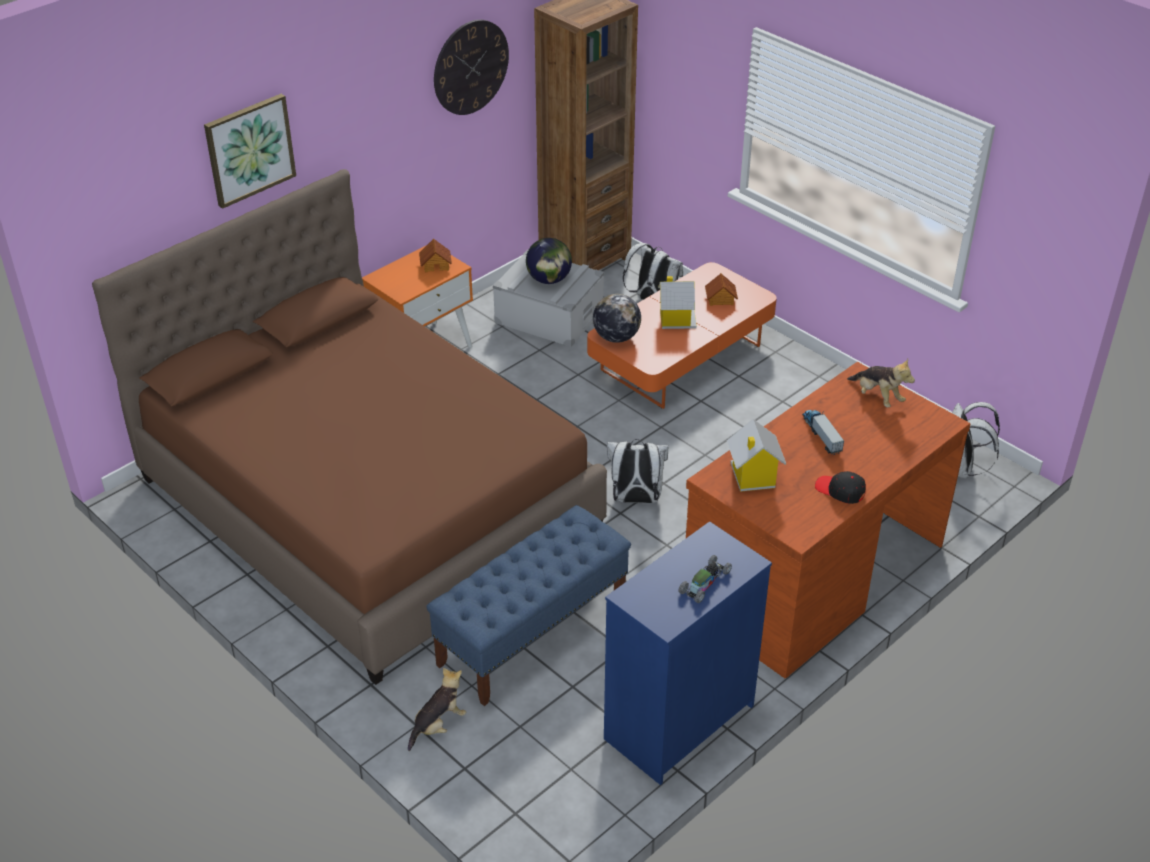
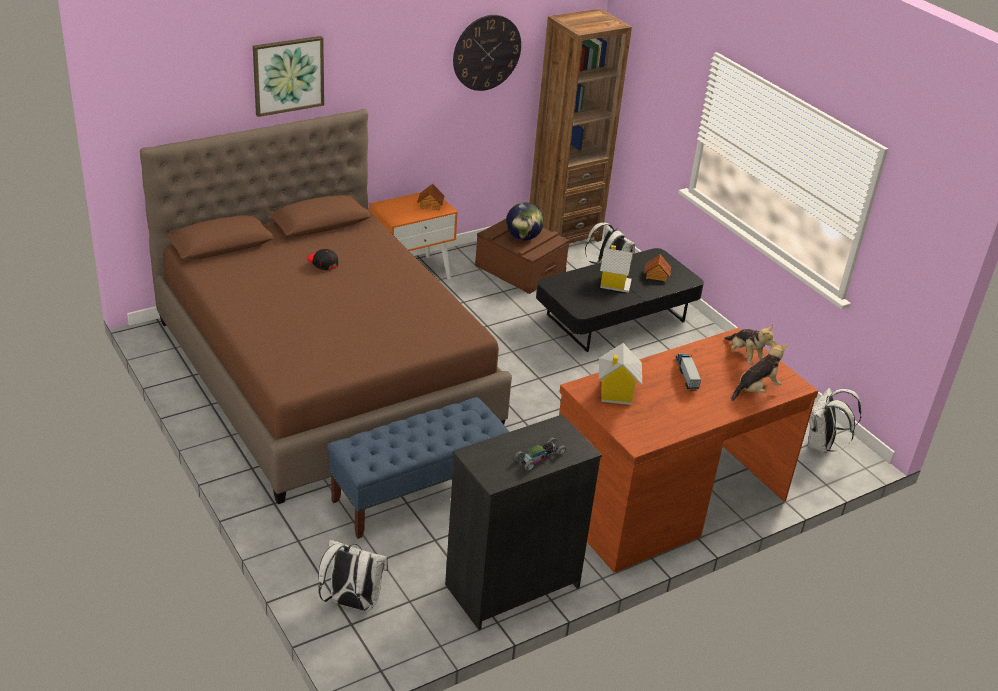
camera: 10 degrees right, 5 degrees down
plush toy [408,668,466,751] -> plush toy moved to [731,340,788,401]
grey storage box [493,250,604,347] -> brown storage box [475,219,570,294]
orange coffee table [587,262,777,409] -> black coffee table [536,248,704,352]
globe [593,294,641,343] -> none
blue dresser [604,521,772,785] -> black dresser [445,414,602,630]
white backpack [607,439,668,503] -> white backpack moved to [318,540,388,611]
black cap [815,471,866,504] -> black cap moved to [307,249,338,270]

